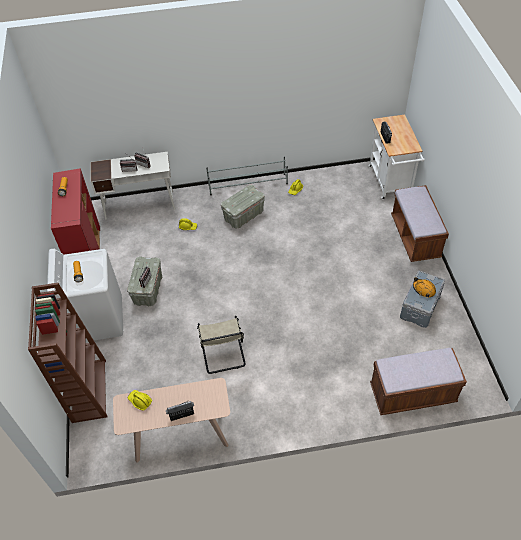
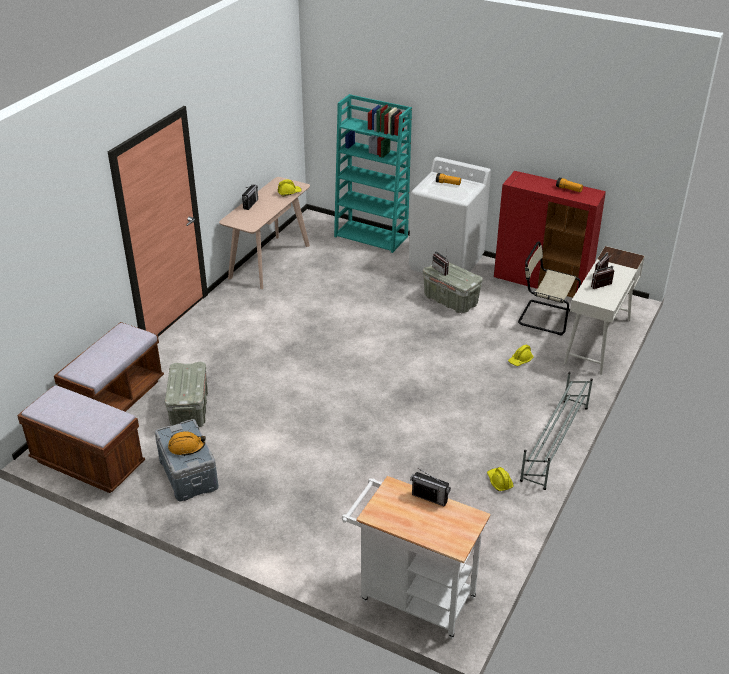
camera: 125 degrees right, 15 degrees down
brown bookcase [28,283,107,423] -> turquoise bookcase [334,94,412,253]
beige chair [197,316,246,374] -> beige chair moved to [518,241,581,336]
grey storage box [221,185,265,229] -> grey storage box moved to [165,362,208,427]
brown bench [391,185,449,262] -> brown bench moved to [17,385,145,493]

